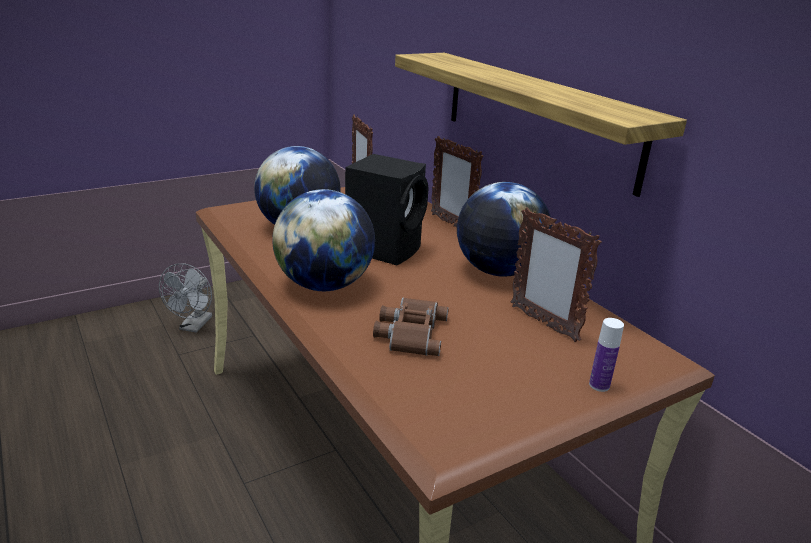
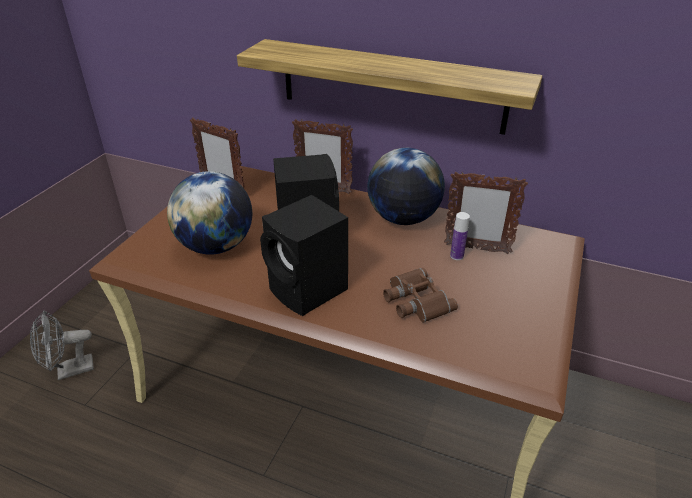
camera: 35 degrees left, 10 degrees up
grey fan [159,263,212,333] -> grey fan turned 90 degrees clockwise [30,310,94,380]
globe [272,189,375,291] -> black speaker [260,195,348,316]
bottle [589,318,624,392] -> bottle moved to [450,212,470,260]

